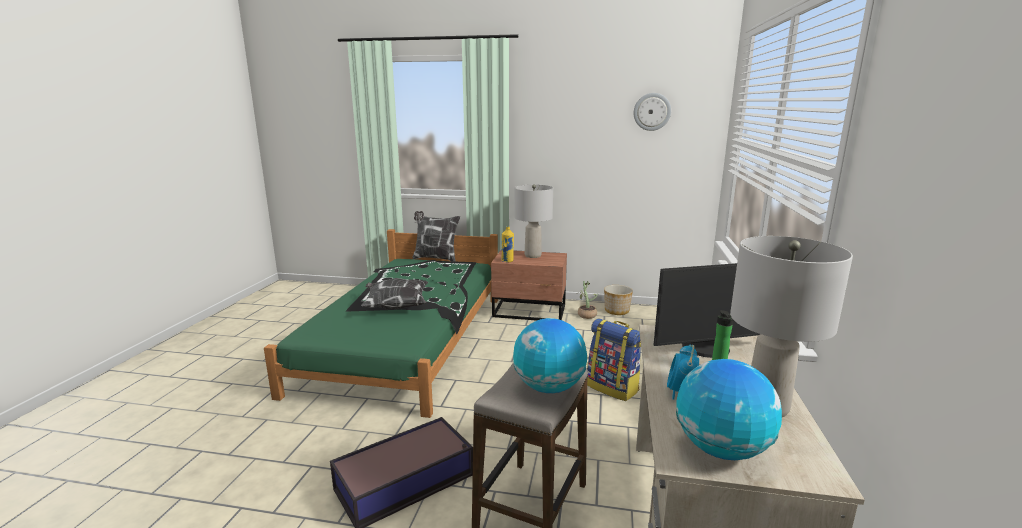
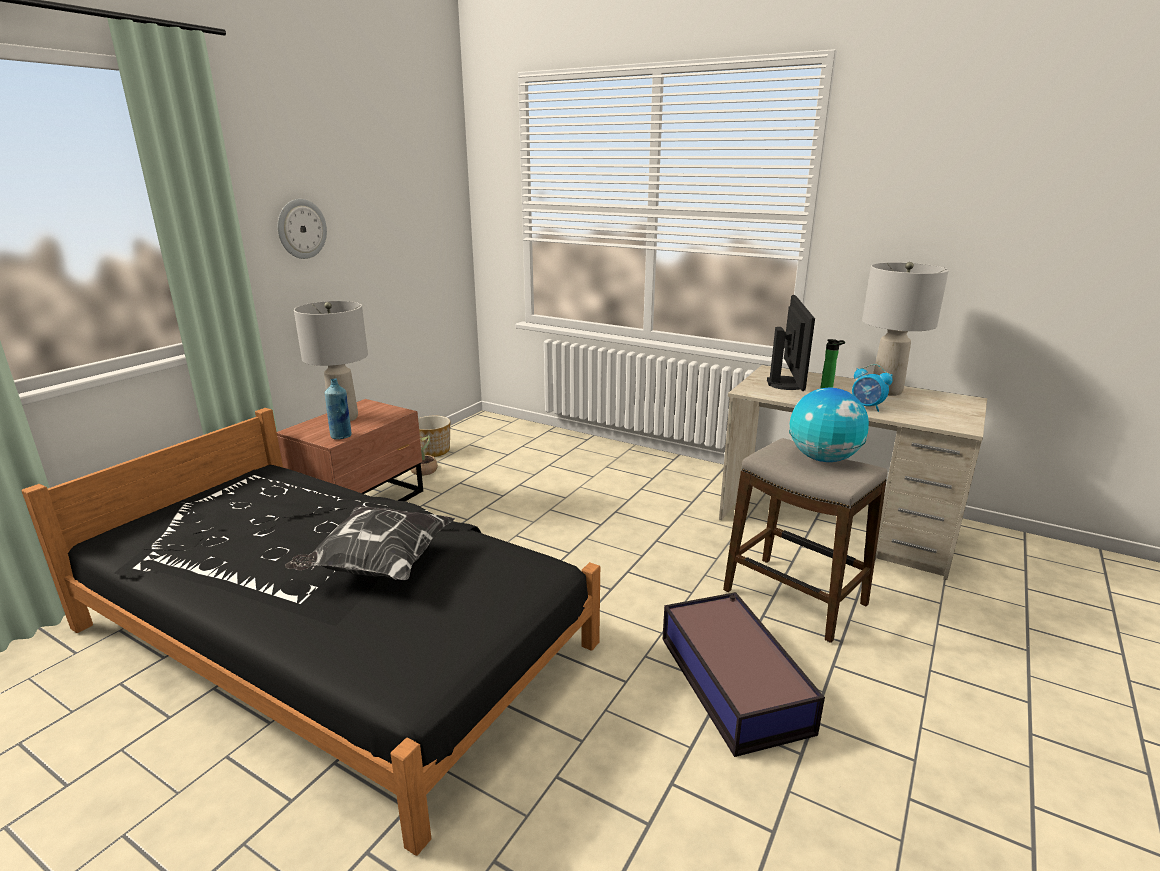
camera: 70 degrees left, 5 degrees up
green bed [264,229,498,418] -> black bed [22,408,600,856]
pillow [413,211,460,263] -> none
yellow bottle [501,226,514,262] -> blue bottle [325,379,351,440]
backpack [587,319,641,401] -> none
wall clock [634,93,671,131] -> wall clock moved to [278,199,327,259]
globe [676,359,782,460] -> none

